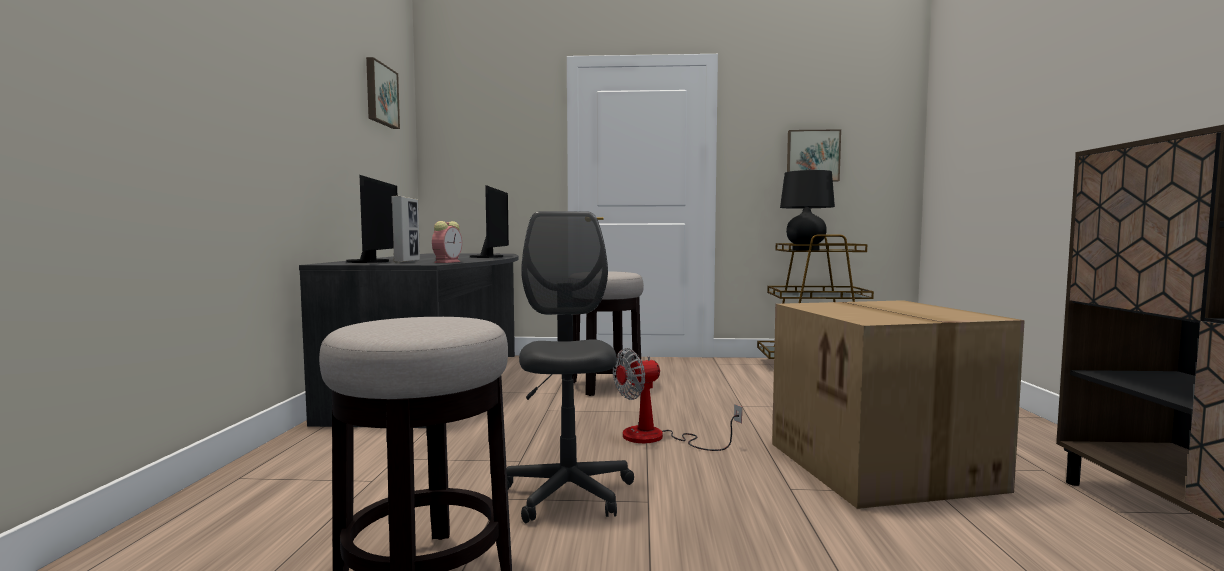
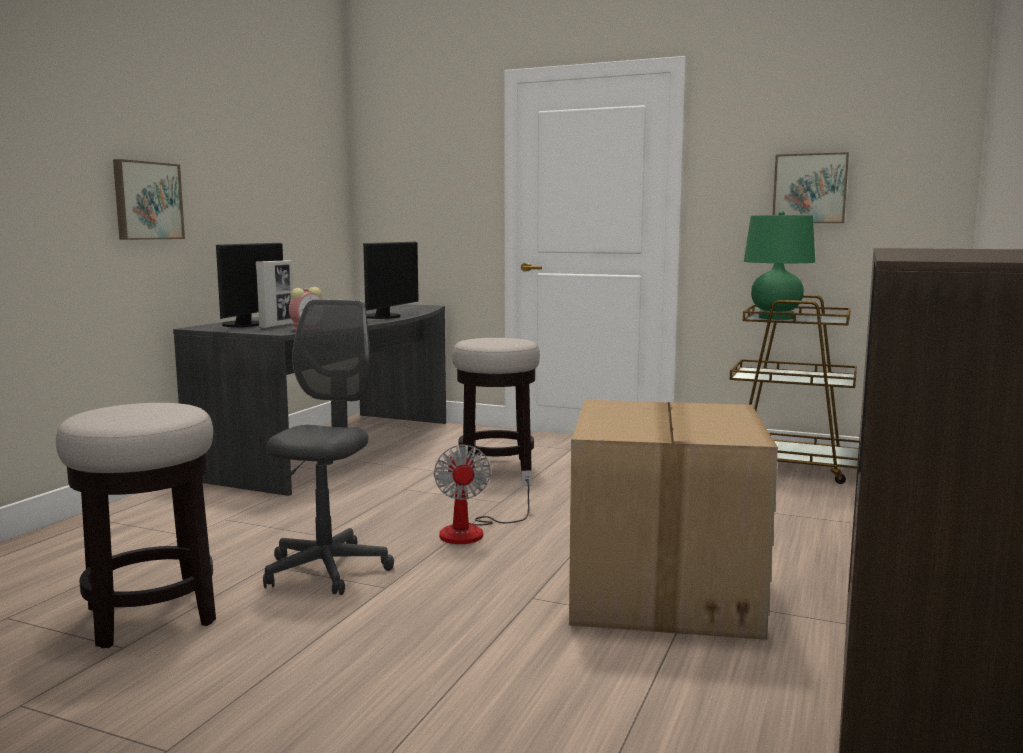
camera: 20 degrees right, 5 degrees up
picture [366,57,400,129] -> picture moved to [113,159,185,240]
fan [613,348,742,451] -> fan turned 90 degrees counterclockwise [434,444,532,544]
black table lamp [780,169,835,251] -> green table lamp [744,211,815,320]

